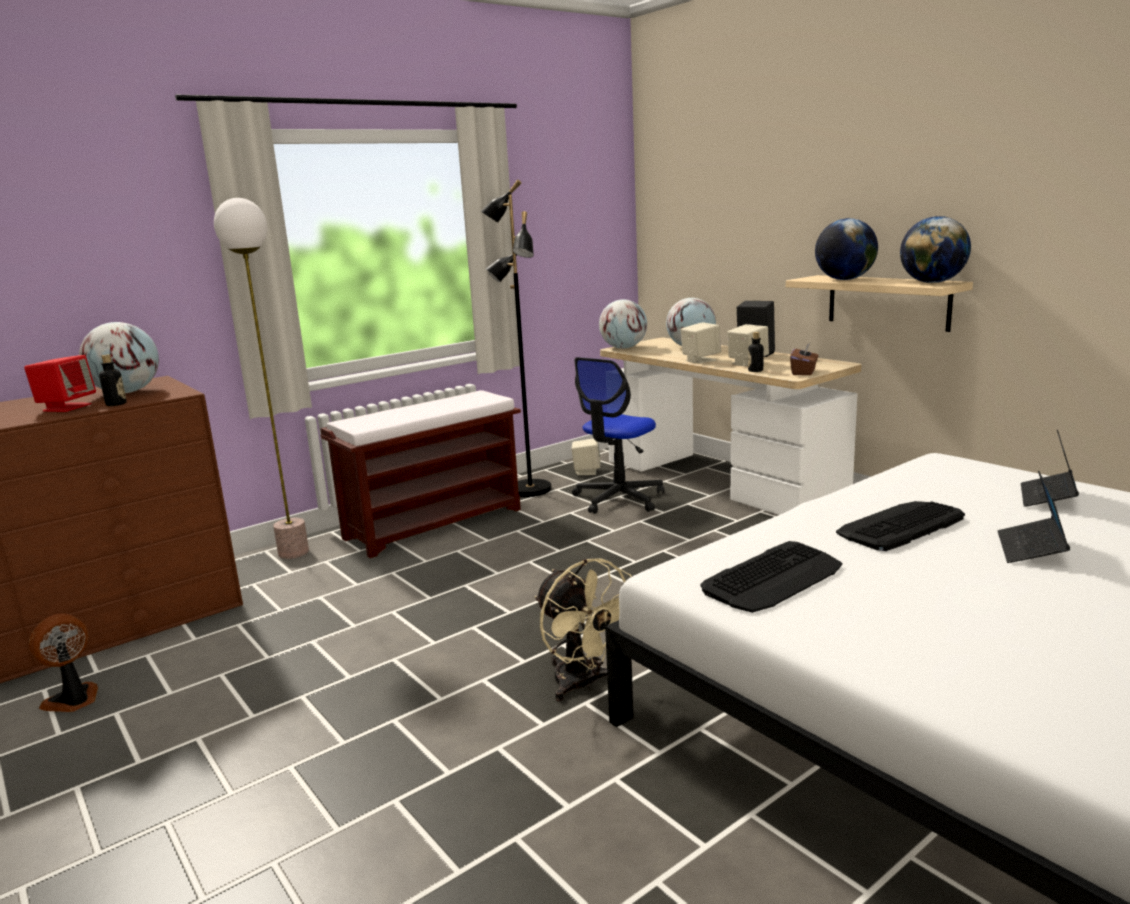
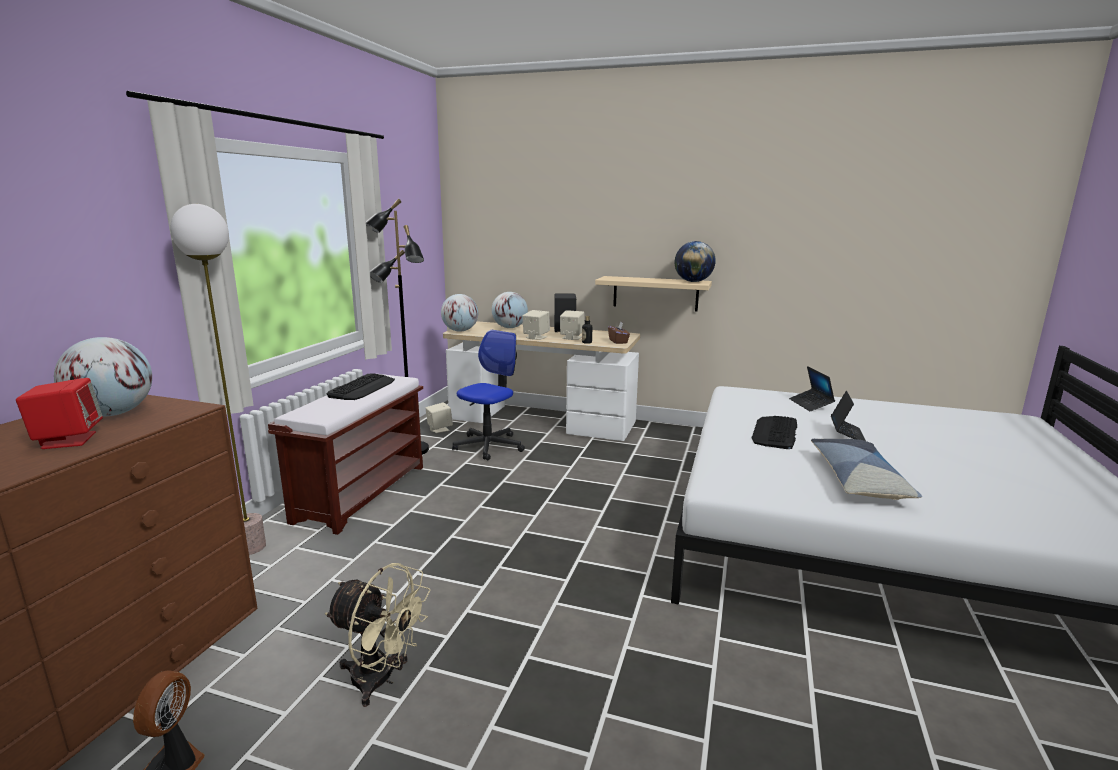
camera: 35 degrees left, 0 degrees up
bottle [99,354,127,406] -> none
beige fan [535,558,632,701] -> beige fan moved to [325,563,431,707]
office chair [572,357,664,514] -> office chair turned 150 degrees counterclockwise [452,330,525,460]
keyboard [701,541,842,613] -> keyboard moved to [327,373,395,400]
globe [815,218,878,280] -> none
laptop [998,471,1070,563] -> laptop turned 150 degrees counterclockwise [831,390,866,441]
none -> pillow [811,439,922,500]

